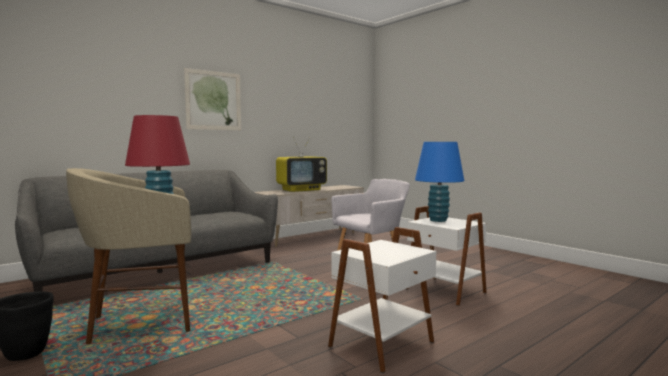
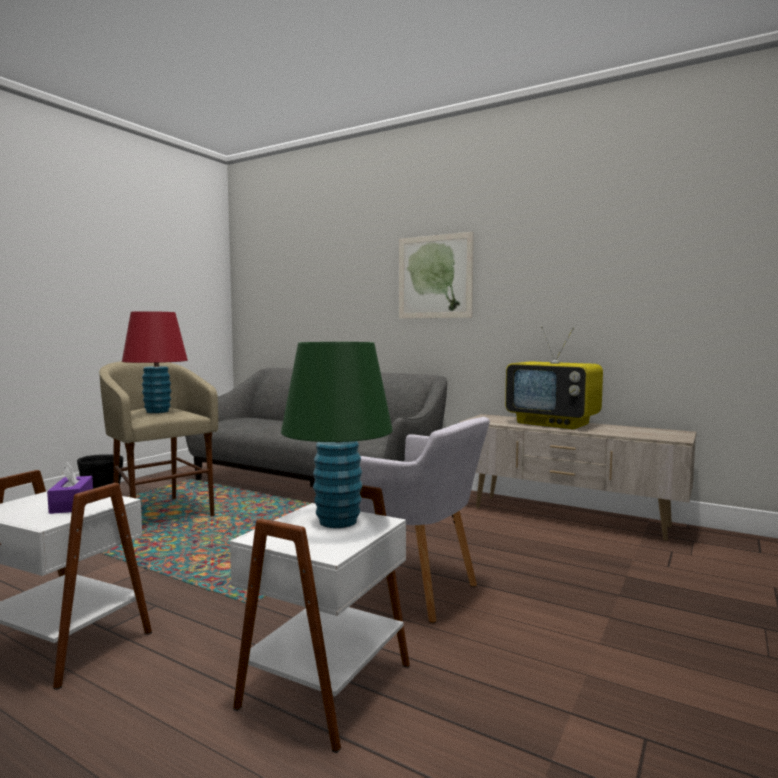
camera: 70 degrees right, 0 degrees up
blue table lamp [415,142,464,222] -> green table lamp [281,342,393,528]
none -> purple tissue box [47,462,93,514]

